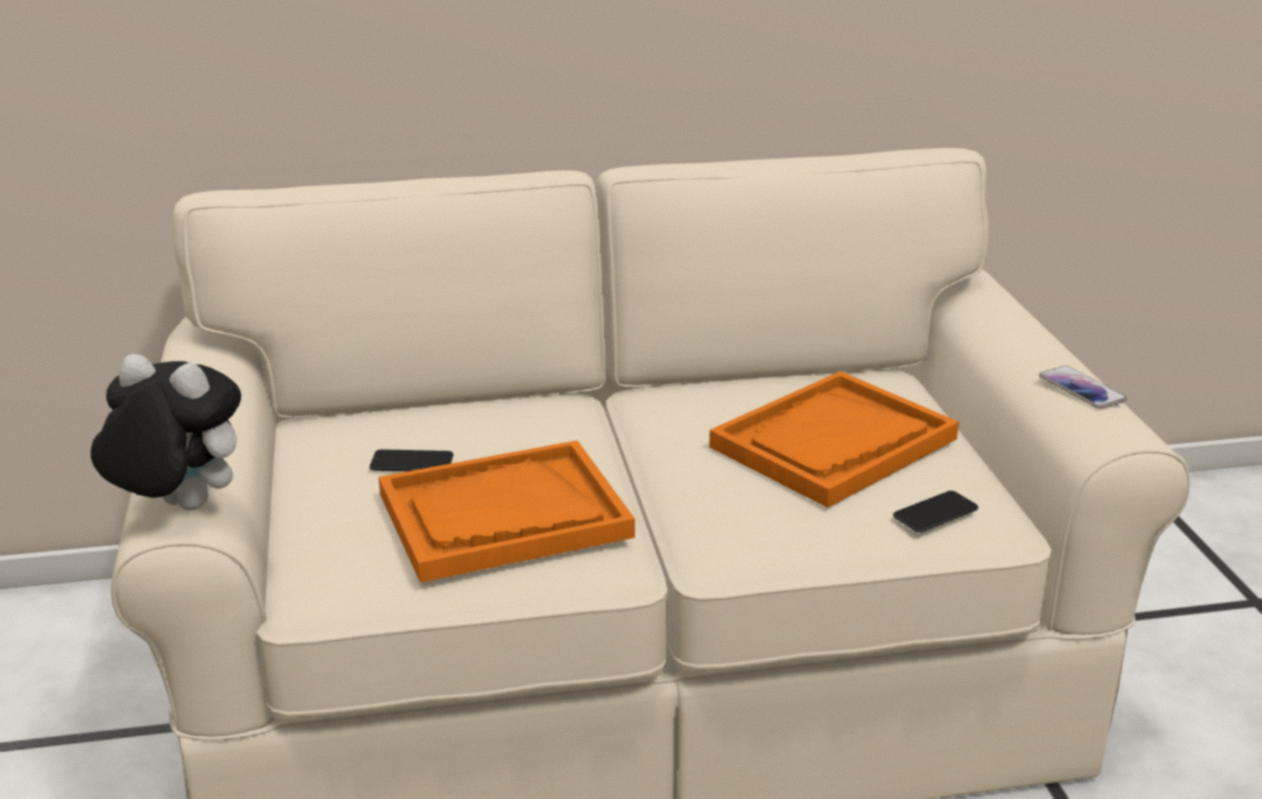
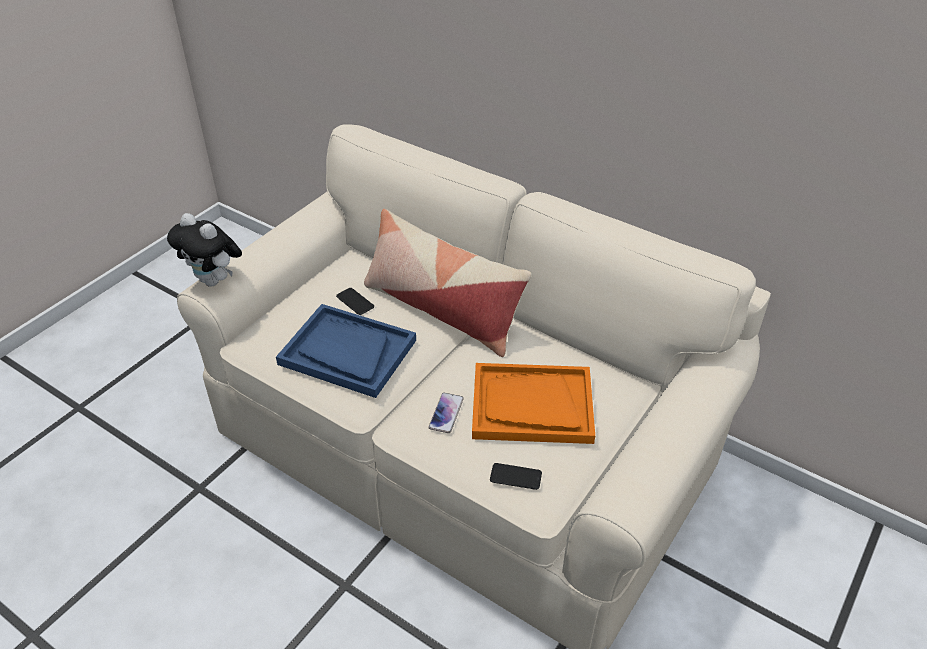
camera: 45 degrees right, 15 degrees up
plush toy [91,354,241,511] -> plush toy turned 150 degrees clockwise [167,213,242,287]
orange tray [379,440,635,583] -> blue tray [276,304,416,398]
phone [1039,366,1127,409] -> phone moved to [428,393,464,433]
none -> pillow [364,209,531,357]

